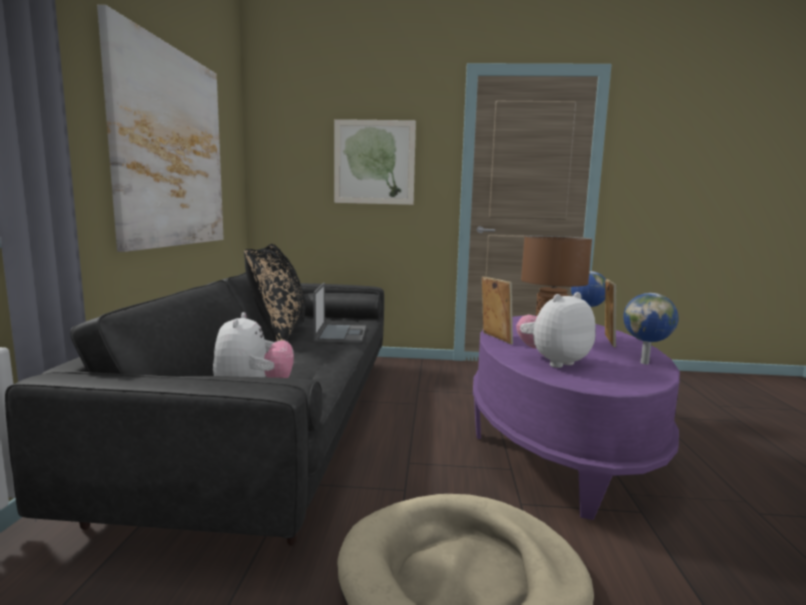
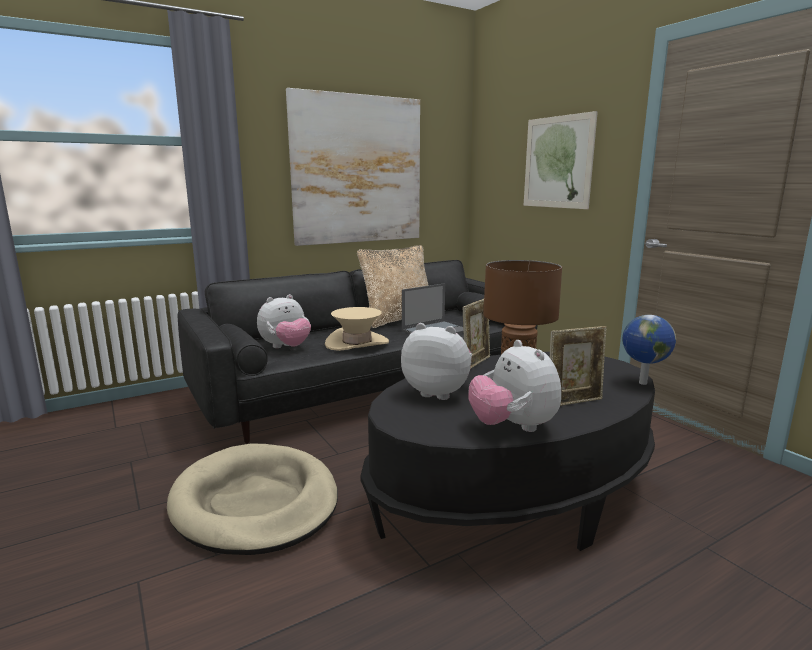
camera: 55 degrees right, 5 degrees up
black pillow [244,244,306,342] -> beige pillow [357,245,428,328]
purple coffee table [473,316,680,520] -> black coffee table [360,352,655,551]
globe [623,293,678,364] -> plush toy [468,340,561,432]
none -> beige hat [325,307,389,351]

